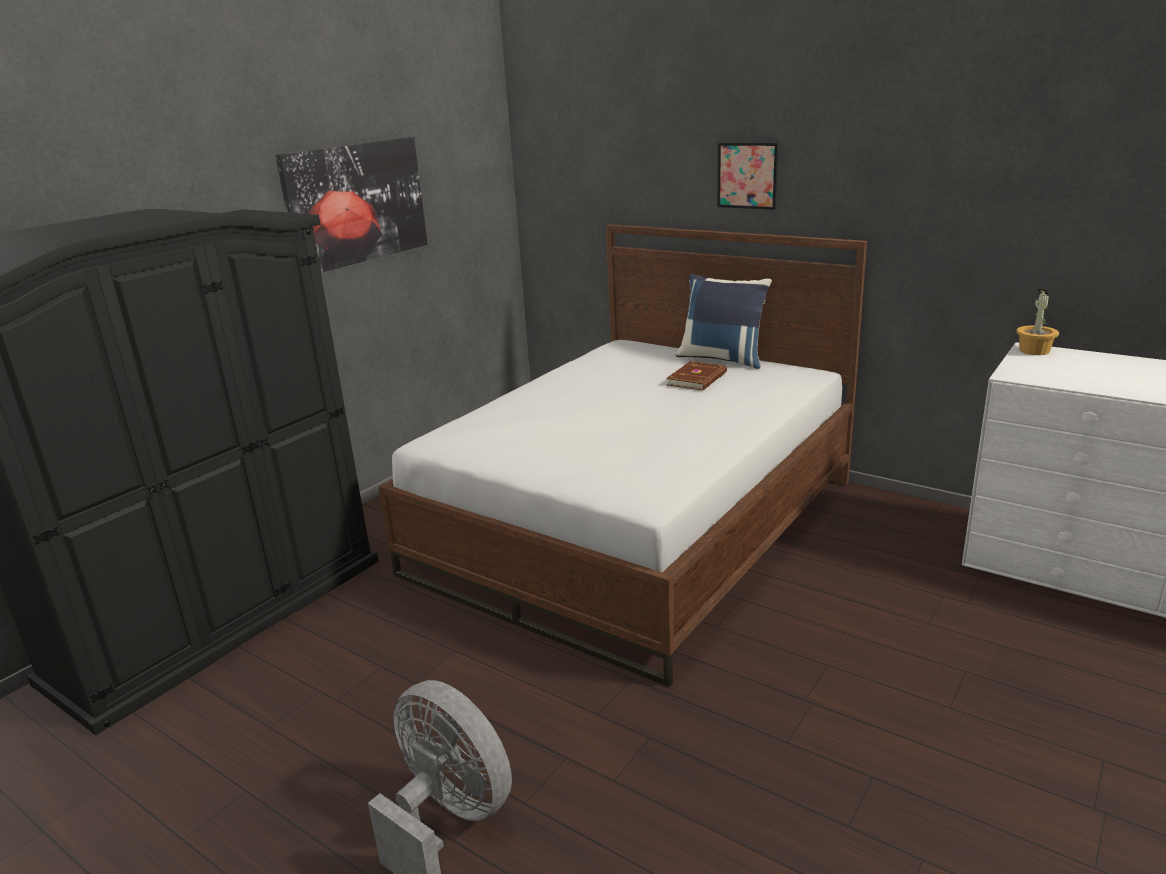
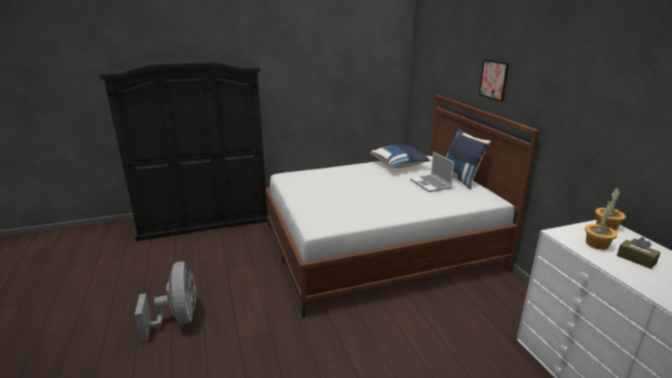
camera: 35 degrees right, 0 degrees up
picture [276,137,428,273] -> none
brown book [666,361,727,391] -> laptop [410,151,454,192]
none -> blue pillow [370,144,432,168]
none -> potted plant [585,202,617,250]
none -> brown tissue box [617,237,661,269]

